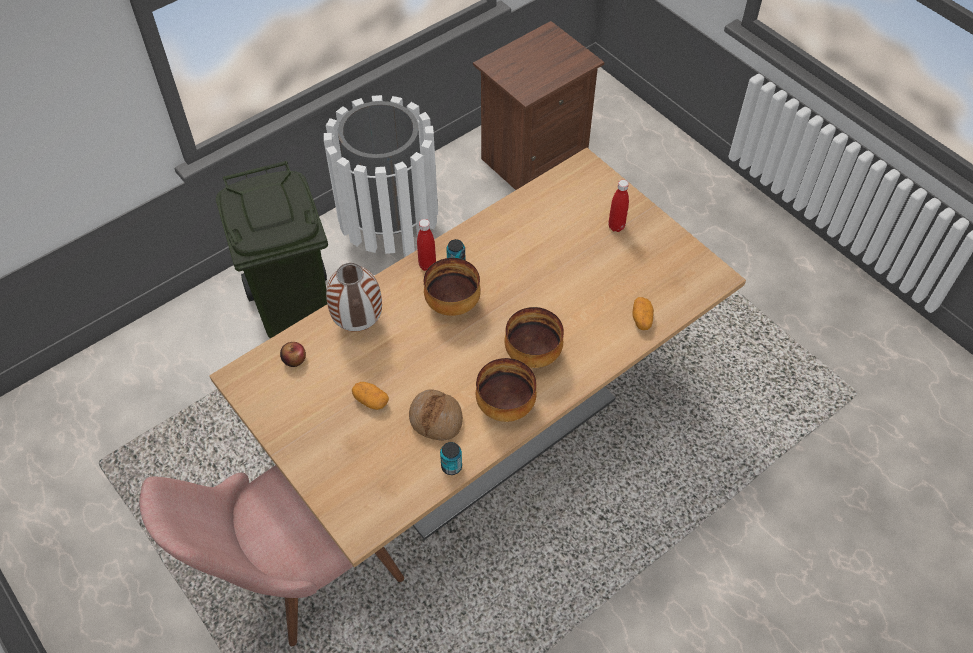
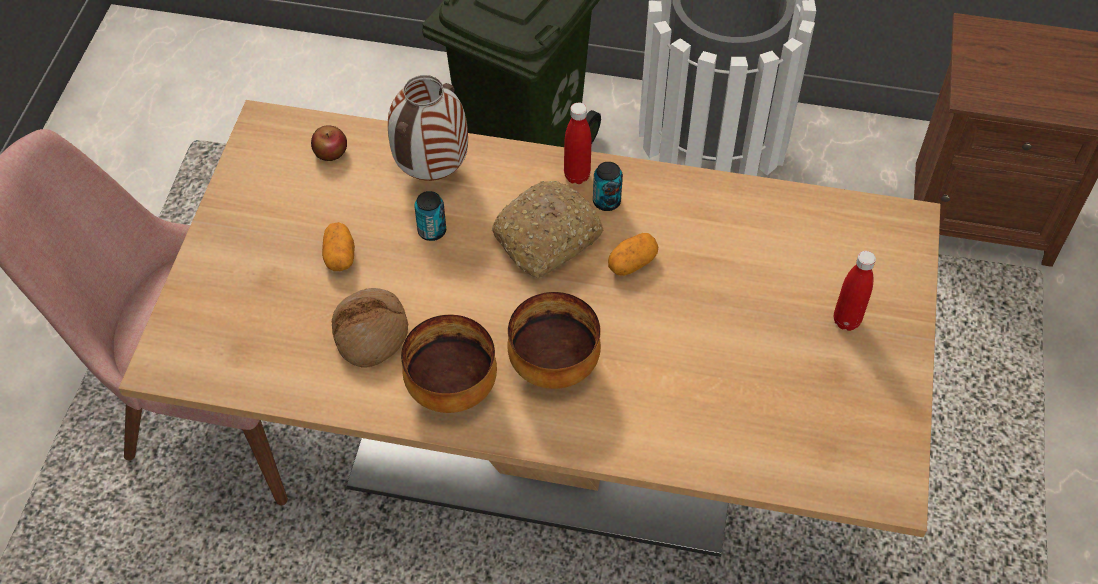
camera: 50 degrees right, 0 degrees up
bowl [424,258,481,316] -> bread [492,181,603,278]
can [440,442,462,475] -> can moved to [414,191,446,241]
potato [632,297,654,330] -> potato moved to [608,233,658,276]

